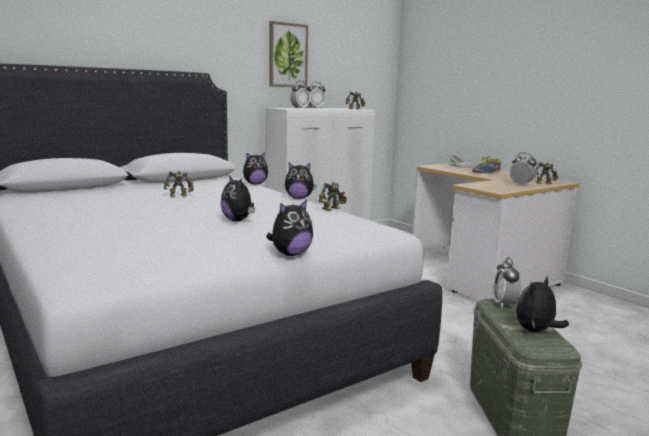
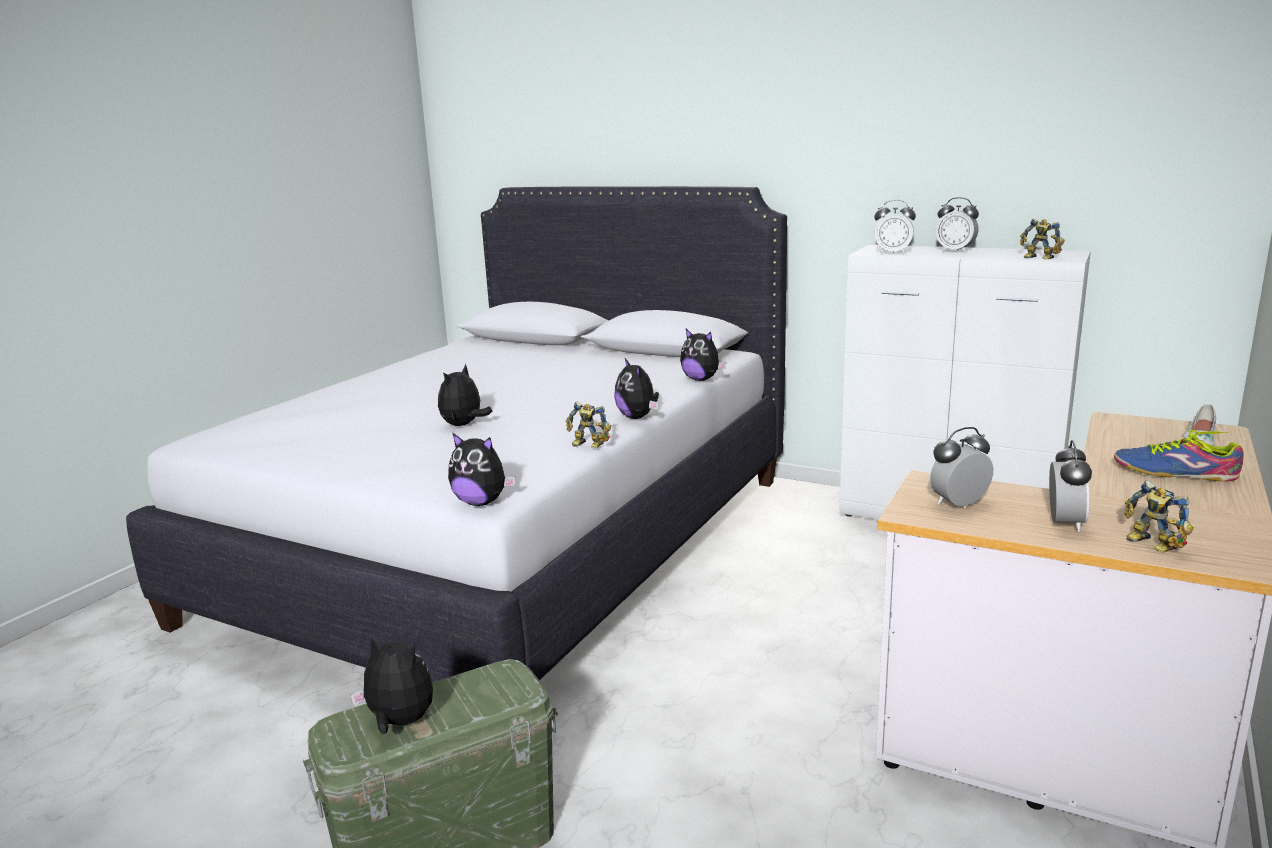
camera: 65 degrees right, 5 degrees up
toy robot [164,171,194,197] -> none
plush toy [266,199,313,256] -> plush toy moved to [448,433,515,506]
picture [269,21,308,87] -> none
alarm clock [493,257,521,309] -> alarm clock moved to [929,427,993,508]

